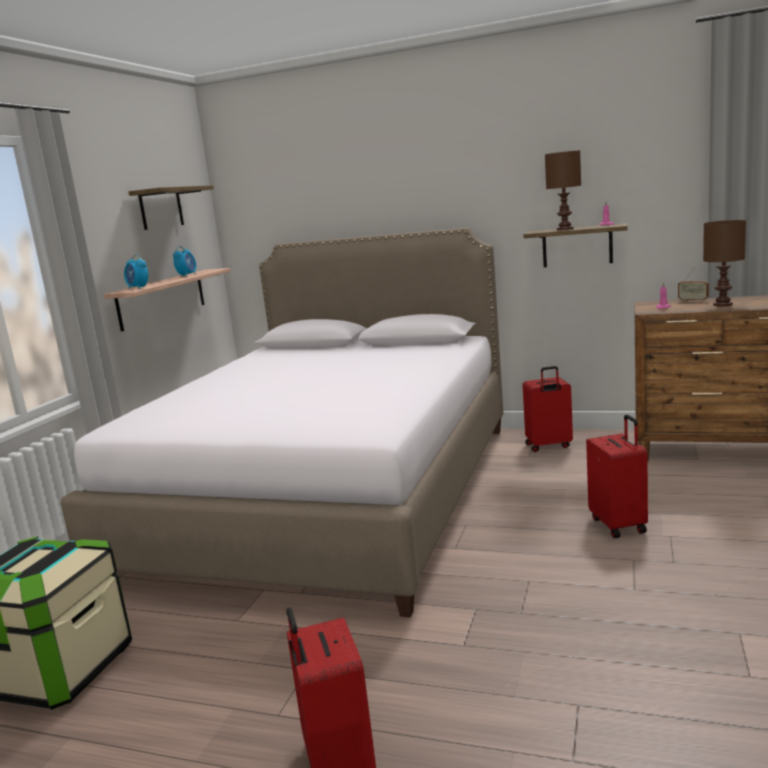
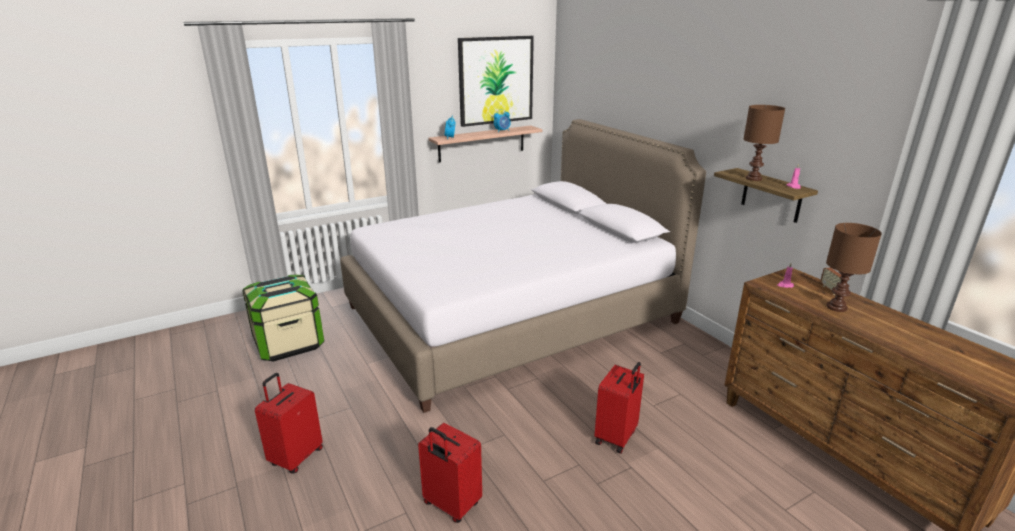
camera: 40 degrees right, 10 degrees up
shelf [129,185,214,230] -> picture [458,36,534,127]
red suitcase [522,366,573,452] -> red suitcase moved to [418,423,482,523]

